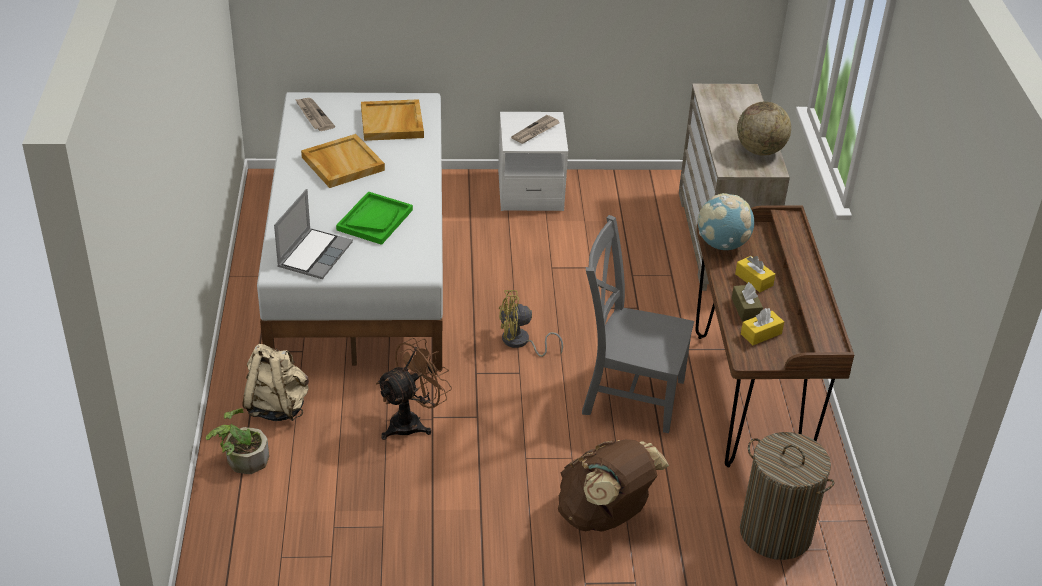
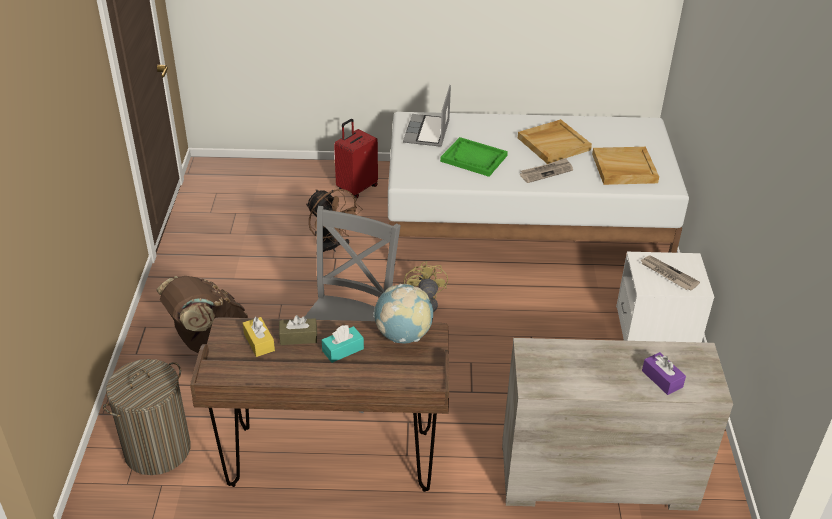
camera: 95 degrees right, 0 degrees up
potted plant [206,408,269,474] -> none
beige backpack [242,344,309,421] -> red suitcase [334,119,378,198]
laptop [274,189,353,279] -> laptop turned 75 degrees clockwise [403,85,451,147]
newspaper [295,98,335,131] -> newspaper moved to [520,158,573,183]
yellow tissue box [735,256,775,292] -> turquoise tissue box [322,325,364,363]
globe [737,101,791,156] -> none
none -> purple tissue box [642,352,686,395]

